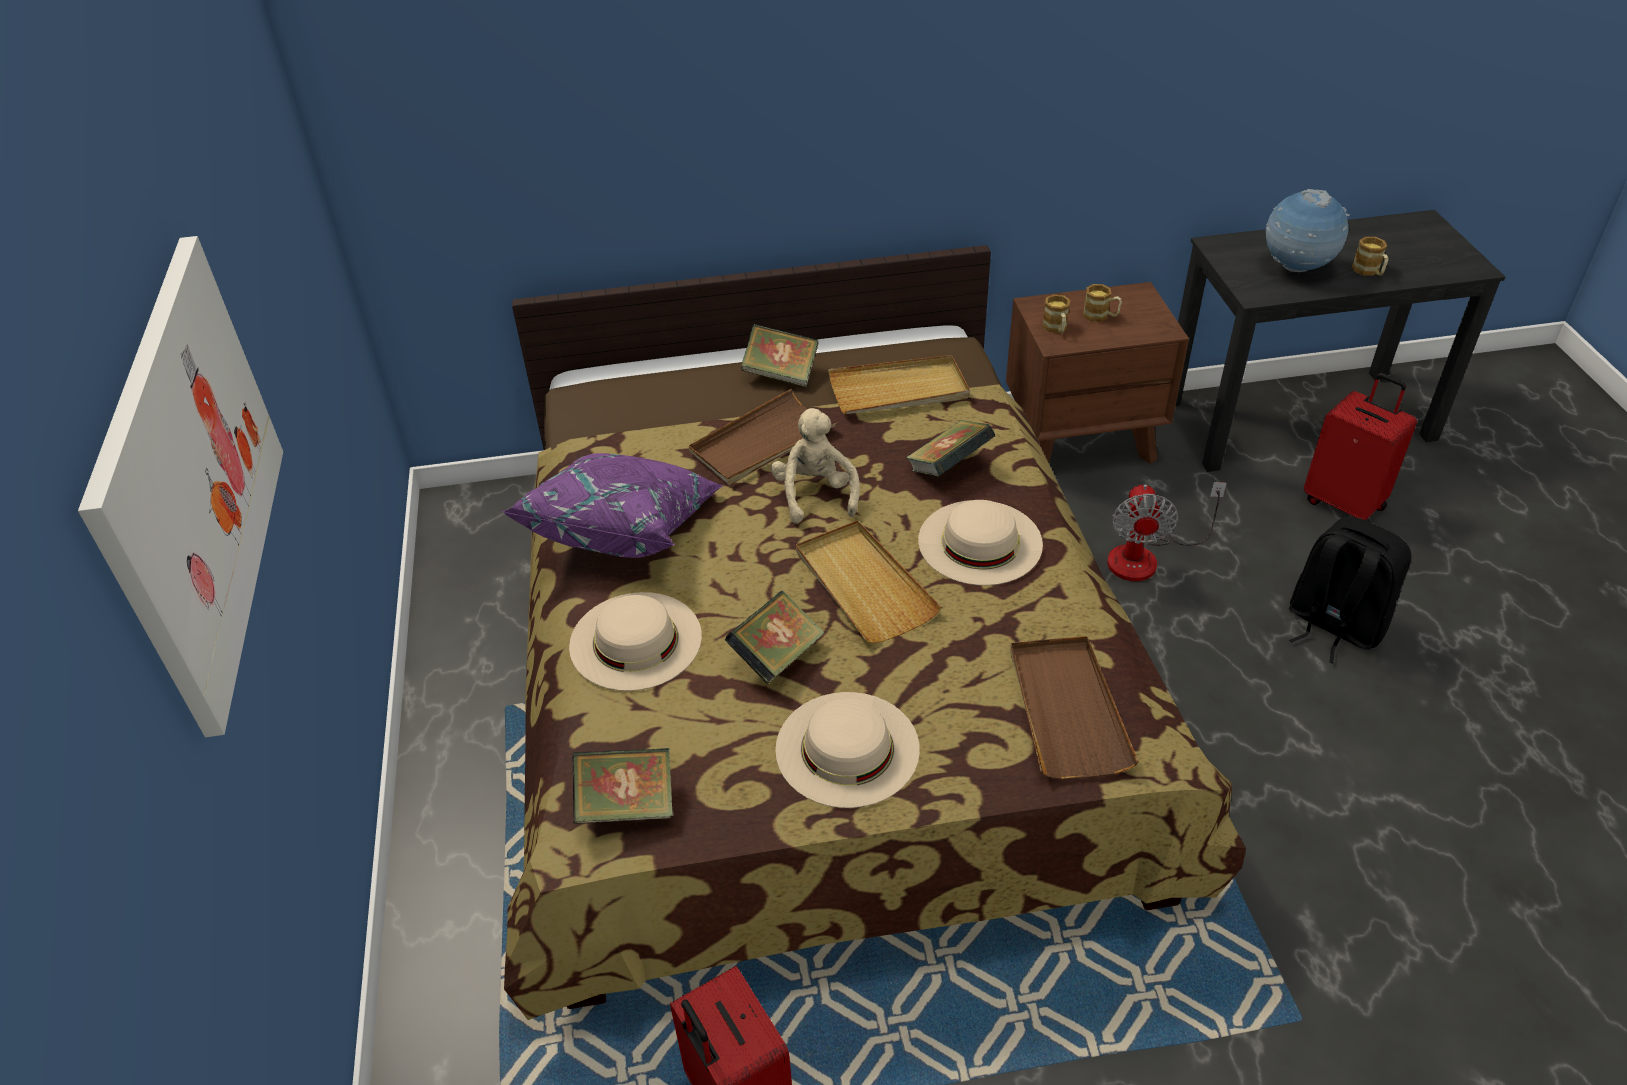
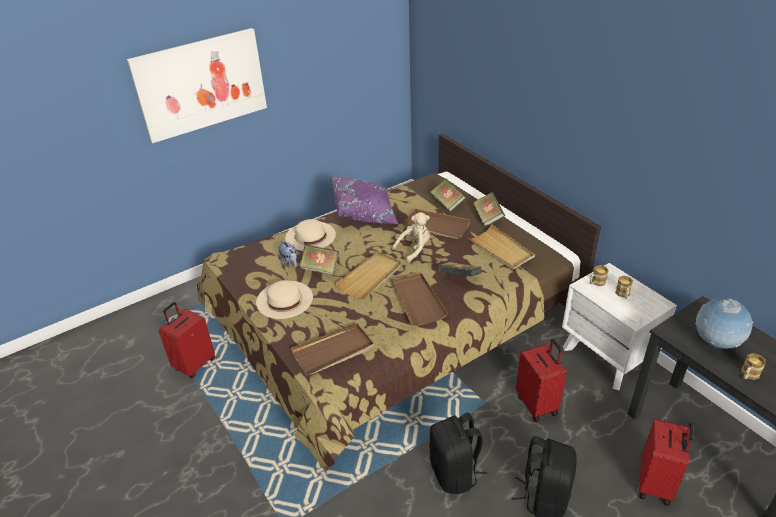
camera: 65 degrees right, 5 degrees down
book [572,748,673,824] -> book moved to [430,179,466,212]
beige hat [918,500,1043,585] -> brown tray [391,273,448,325]
brown nightstand [1006,282,1189,464] -> white nightstand [562,263,677,390]
fan [1107,482,1227,581] -> red suitcase [516,339,567,422]
none -> plush toy [278,241,298,267]
none -> black backpack [429,413,487,494]

